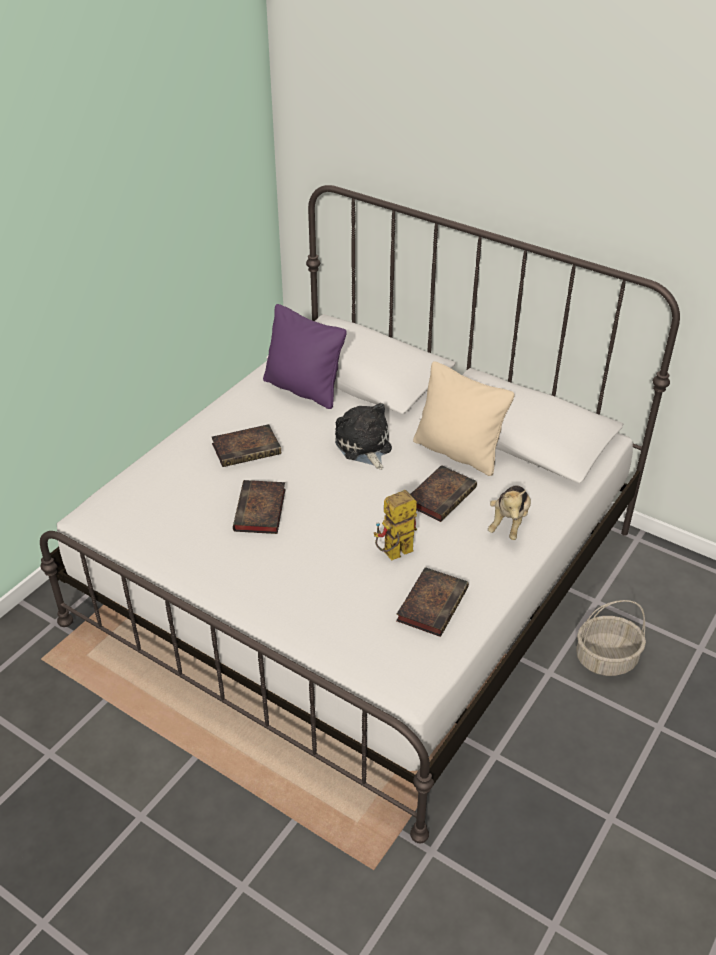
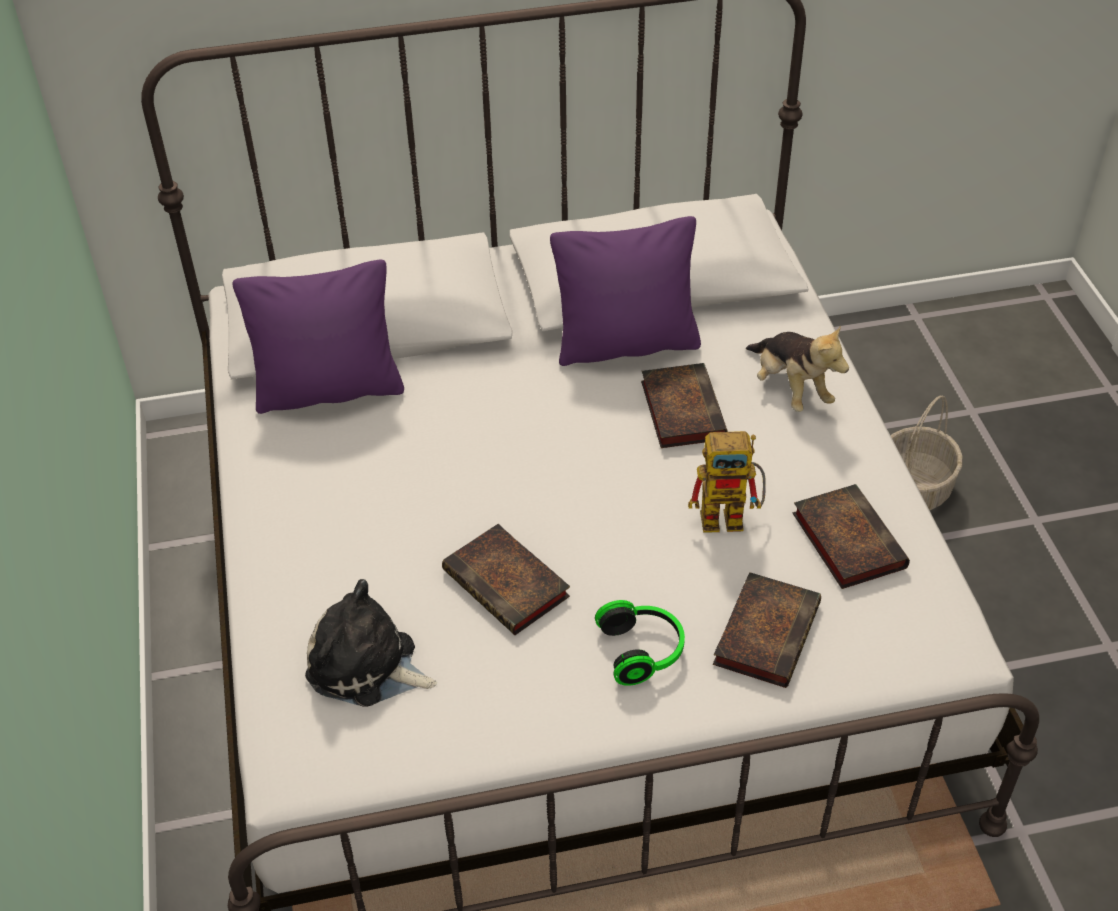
camera: 45 degrees left, 5 degrees up
book [212,424,281,467] -> book moved to [713,572,821,688]
plush toy [335,403,392,470] -> plush toy moved to [305,579,437,707]
toy robot [374,490,417,560] -> toy robot turned 105 degrees counterclockwise [688,431,766,533]
beige pillow [413,361,515,476] -> purple pillow [550,216,701,366]
none -> headphones [595,600,685,686]

